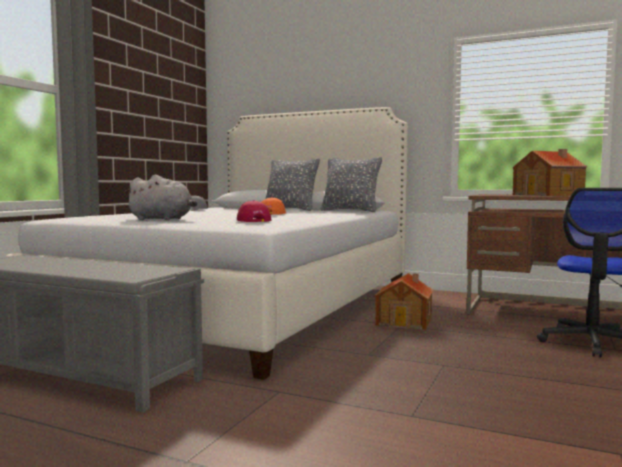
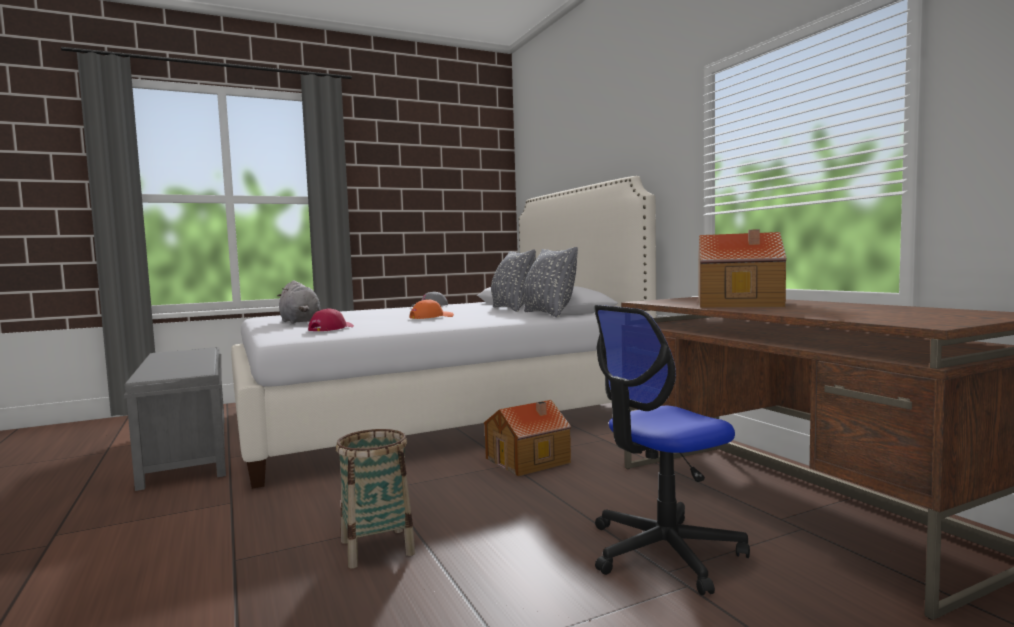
camera: 40 degrees right, 0 degrees up
none -> basket [336,429,415,568]

